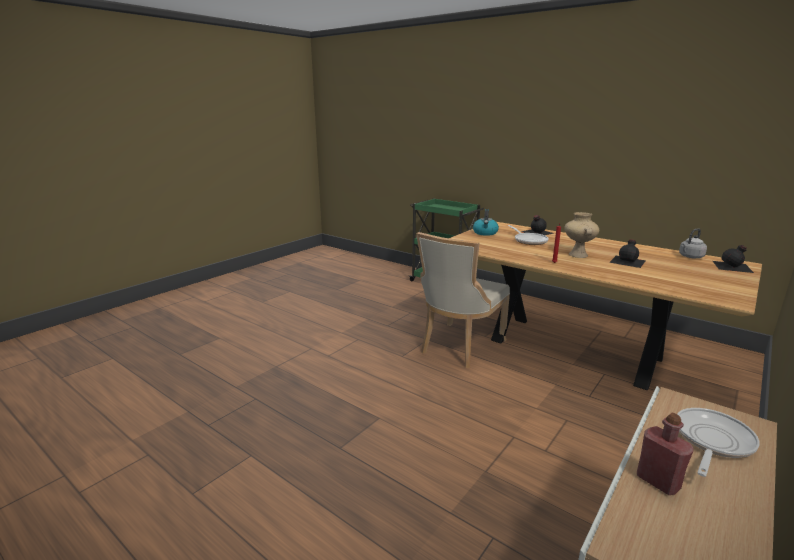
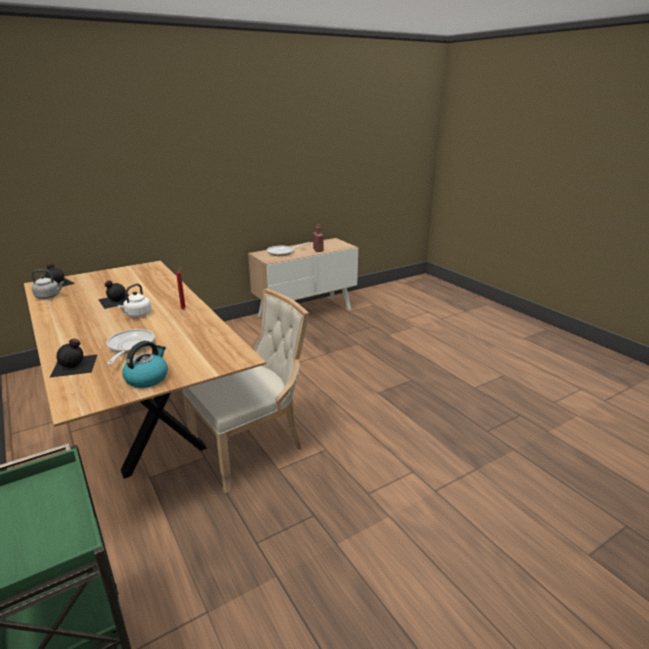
camera: 160 degrees left, 5 degrees up
beige vase [564,212,599,258] -> white kettle [117,284,151,317]

